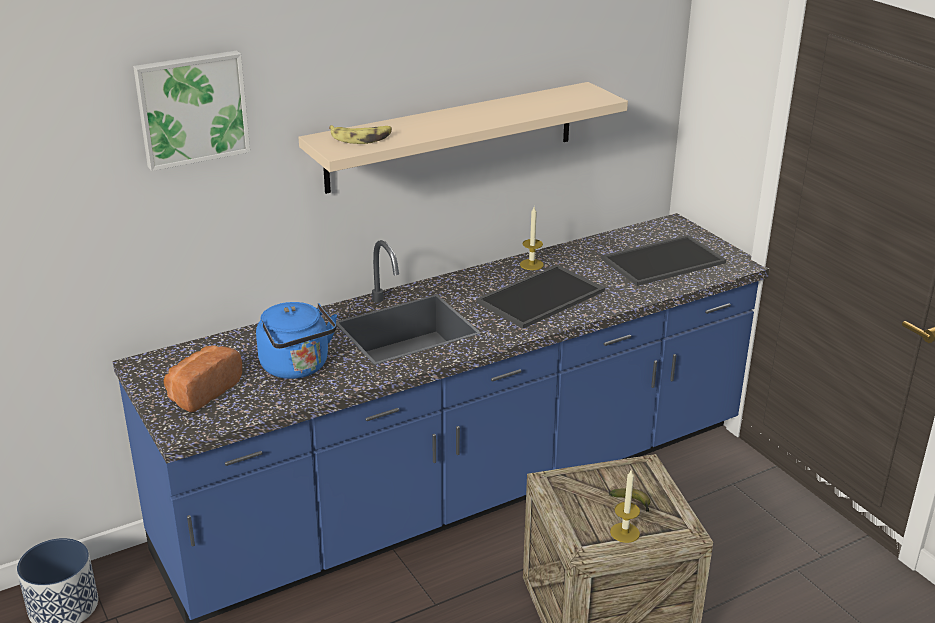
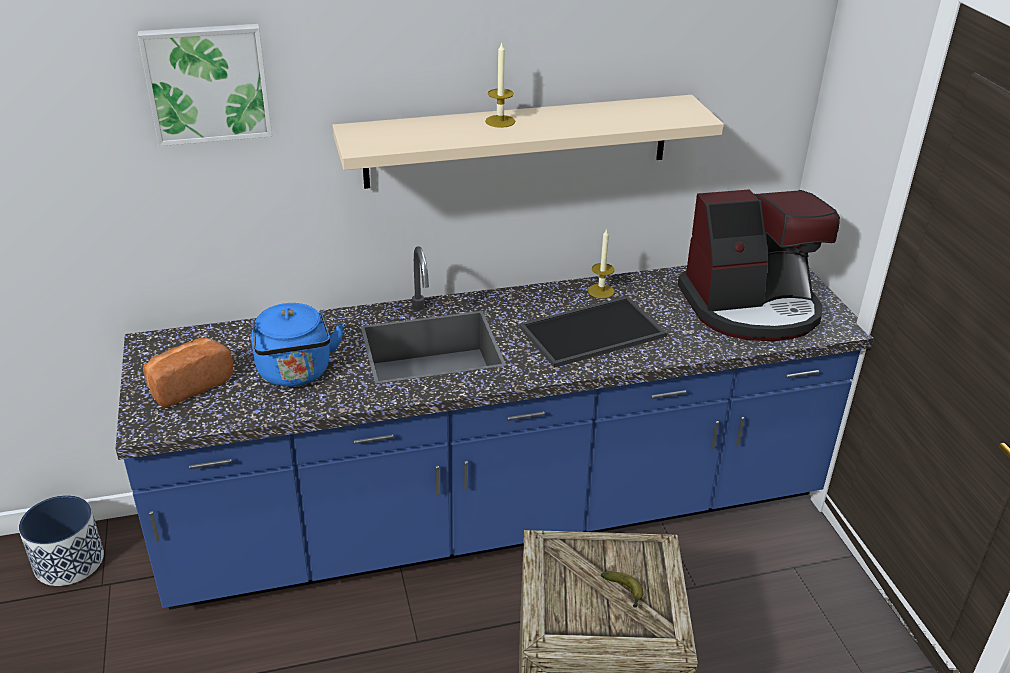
camera: 15 degrees right, 5 degrees up
banana [329,125,392,144] -> none
tray [601,235,727,286] -> coffee machine [678,189,840,341]
candle [610,470,640,543] -> candle moved to [485,41,515,128]

